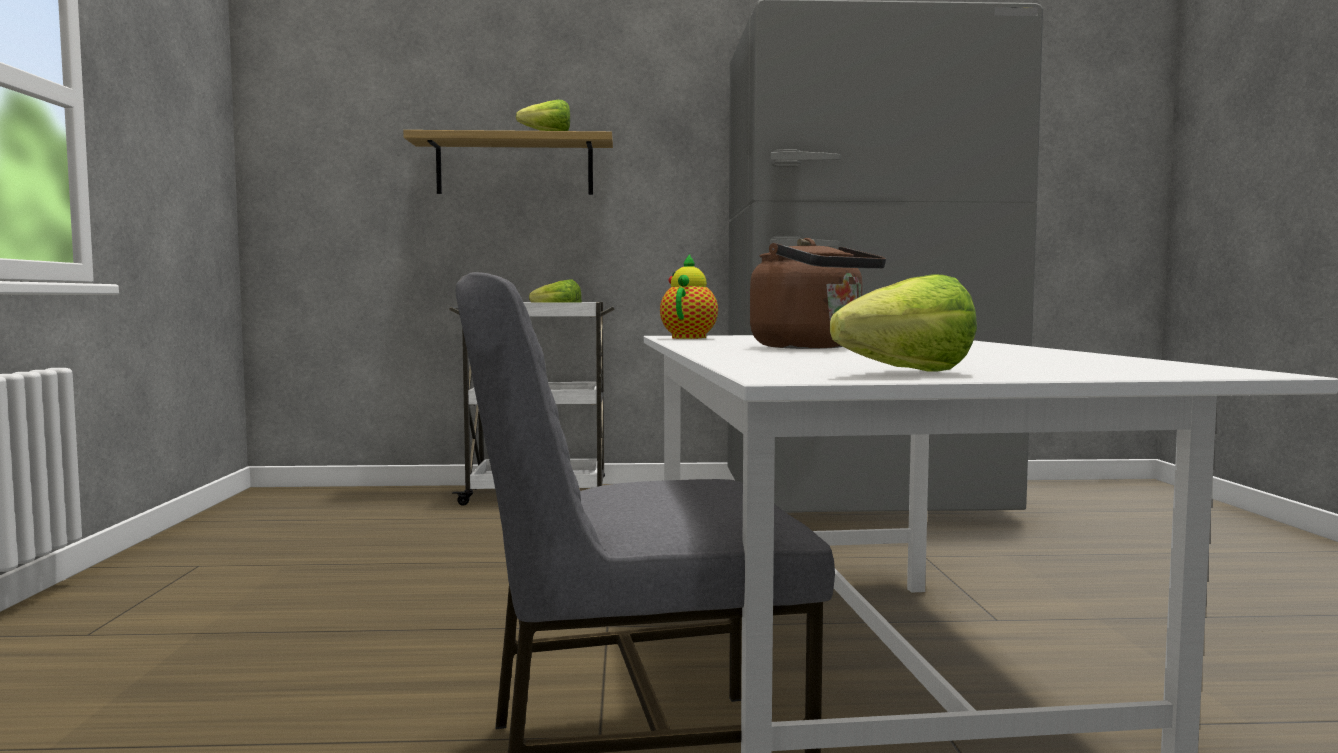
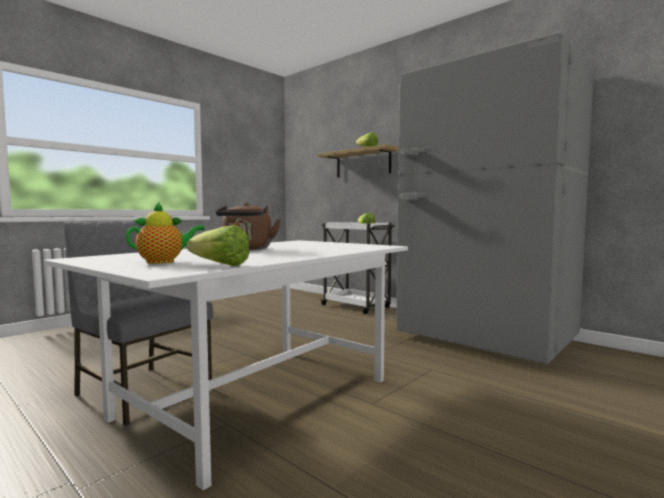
camera: 45 degrees right, 0 degrees up
teapot [660,255,718,339] -> teapot moved to [126,202,205,264]
lettuce [830,275,977,372] -> lettuce moved to [187,225,250,266]

